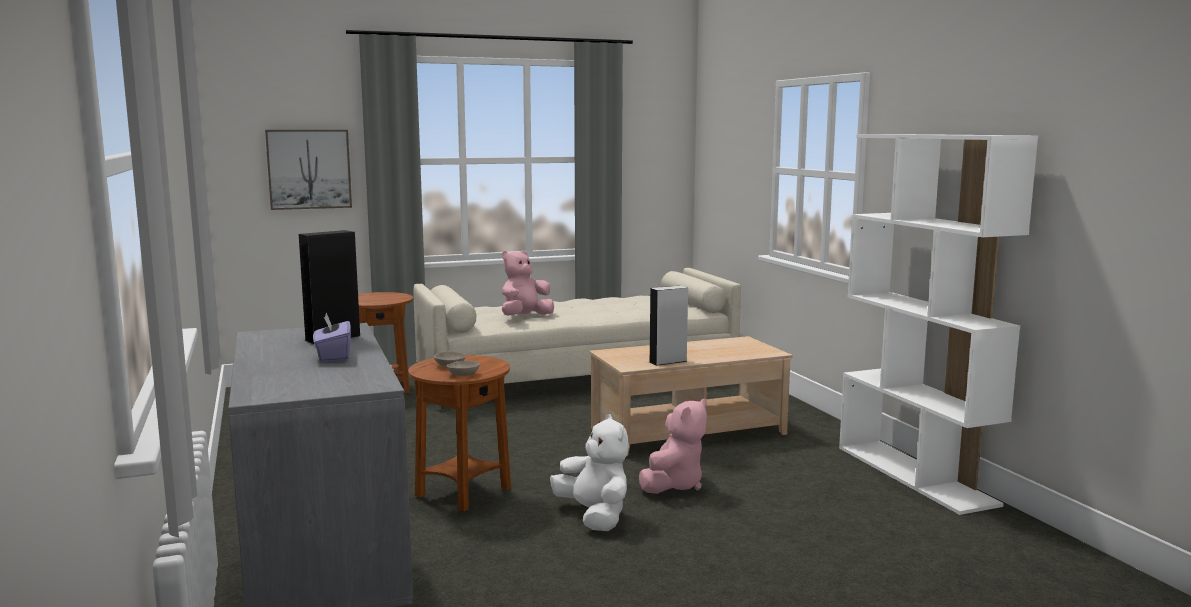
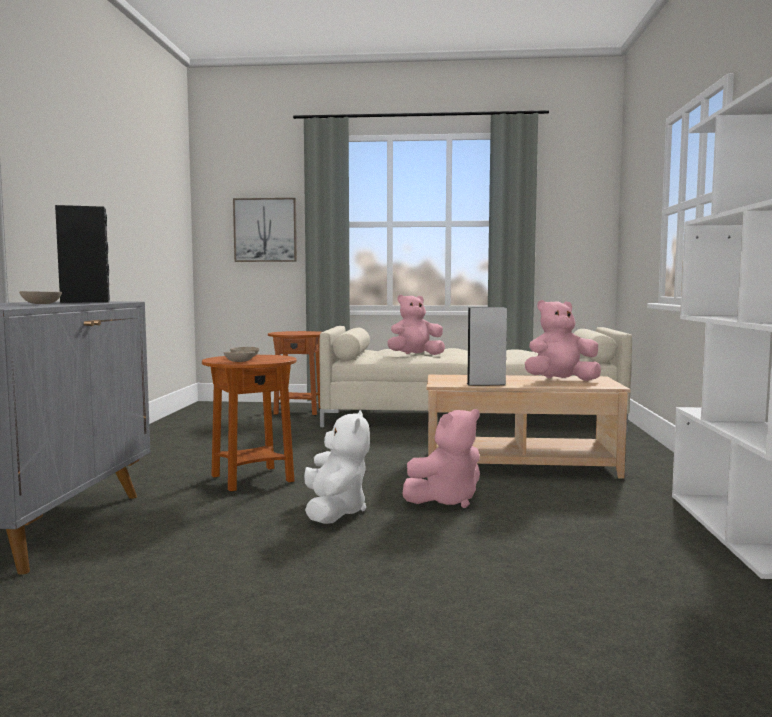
camera: 25 degrees right, 5 degrees down
purple tissue box [313,312,351,362] -> beige bowl [19,291,62,304]
none -> pink plush toy [525,300,601,381]

